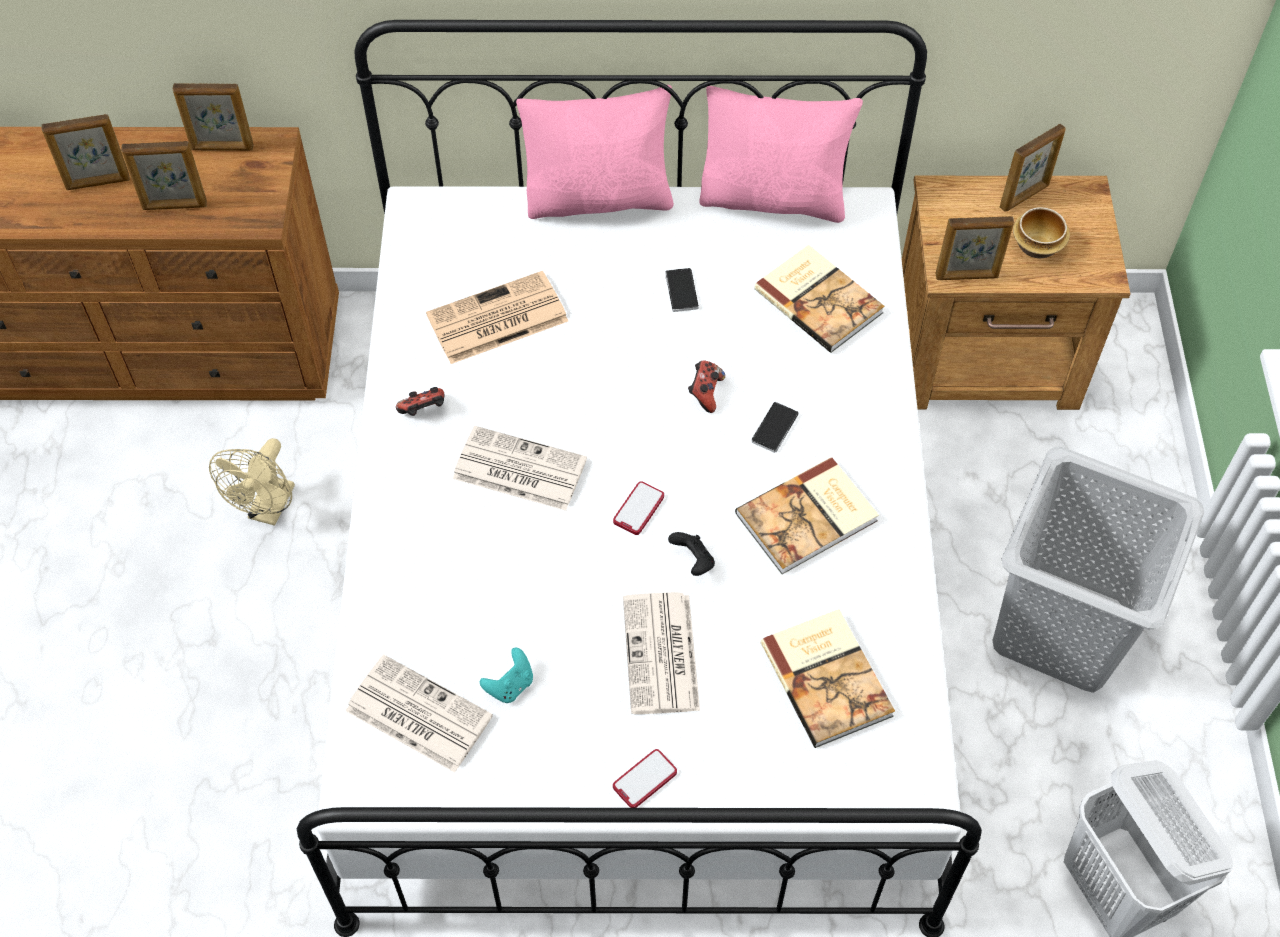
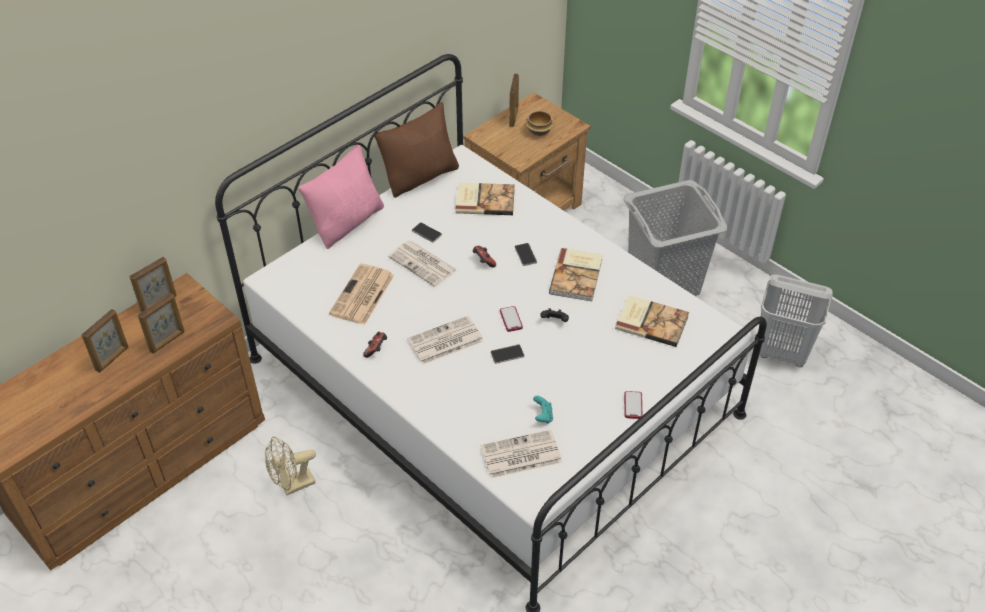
camera: 45 degrees left, 10 degrees down
beige fan [209,438,295,526] -> beige fan turned 90 degrees clockwise [265,436,316,495]
newspaper [623,592,700,714] -> newspaper moved to [388,241,457,287]
pink pillow [699,86,863,223] -> brown pillow [374,102,459,198]
picture frame [935,216,1014,280] -> none
none -> phone [490,344,524,364]

